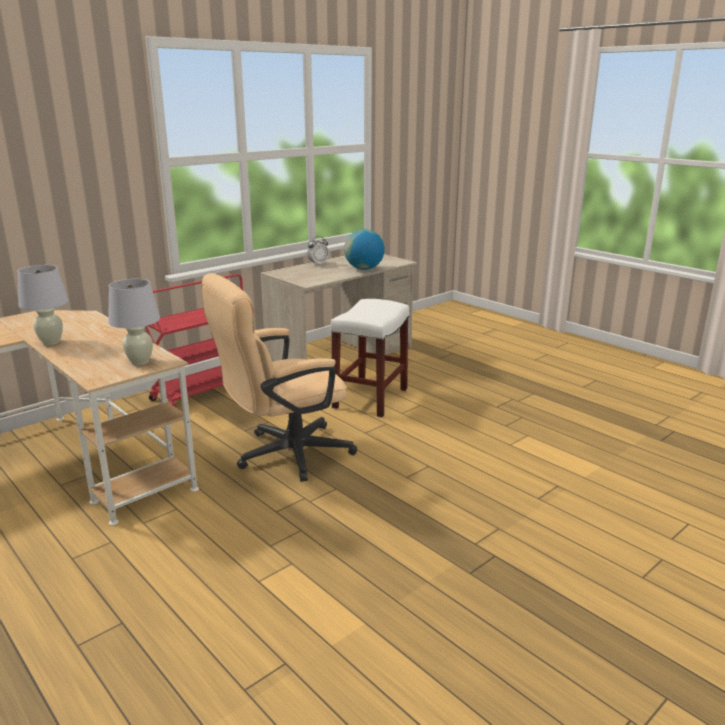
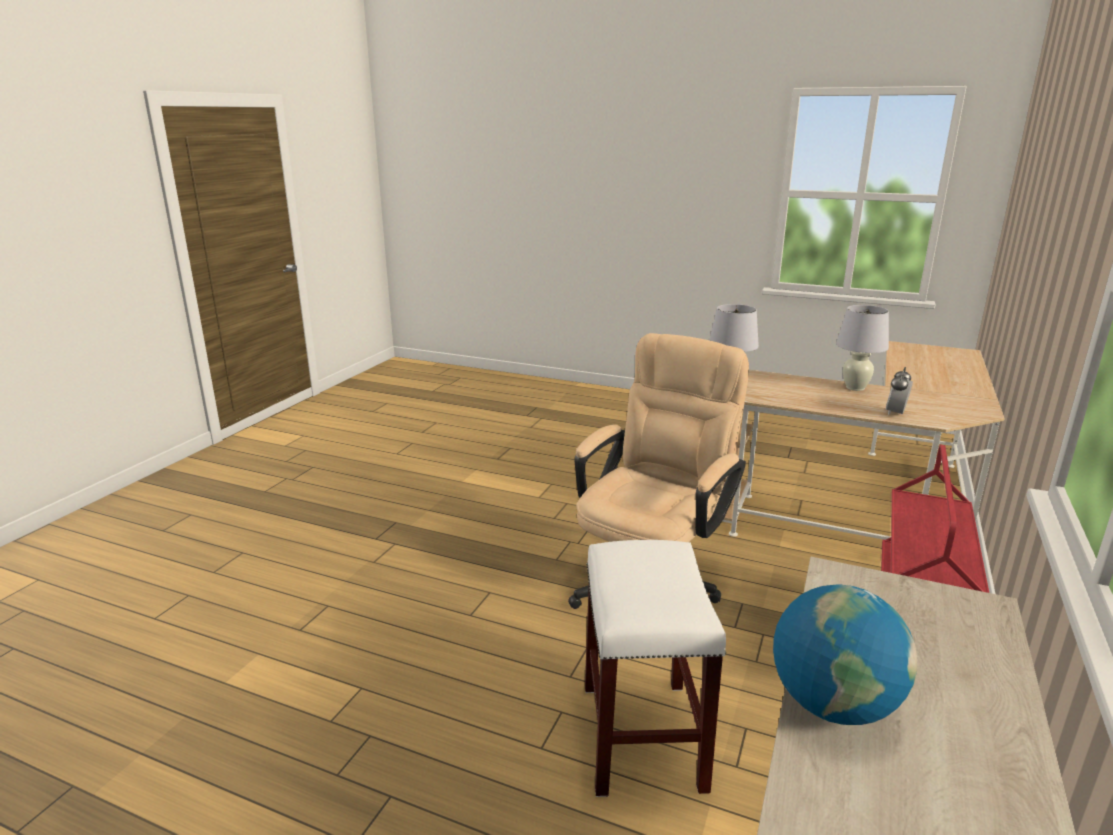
camera: 155 degrees right, 0 degrees up
alarm clock [307,236,329,265] -> alarm clock moved to [886,367,913,416]

